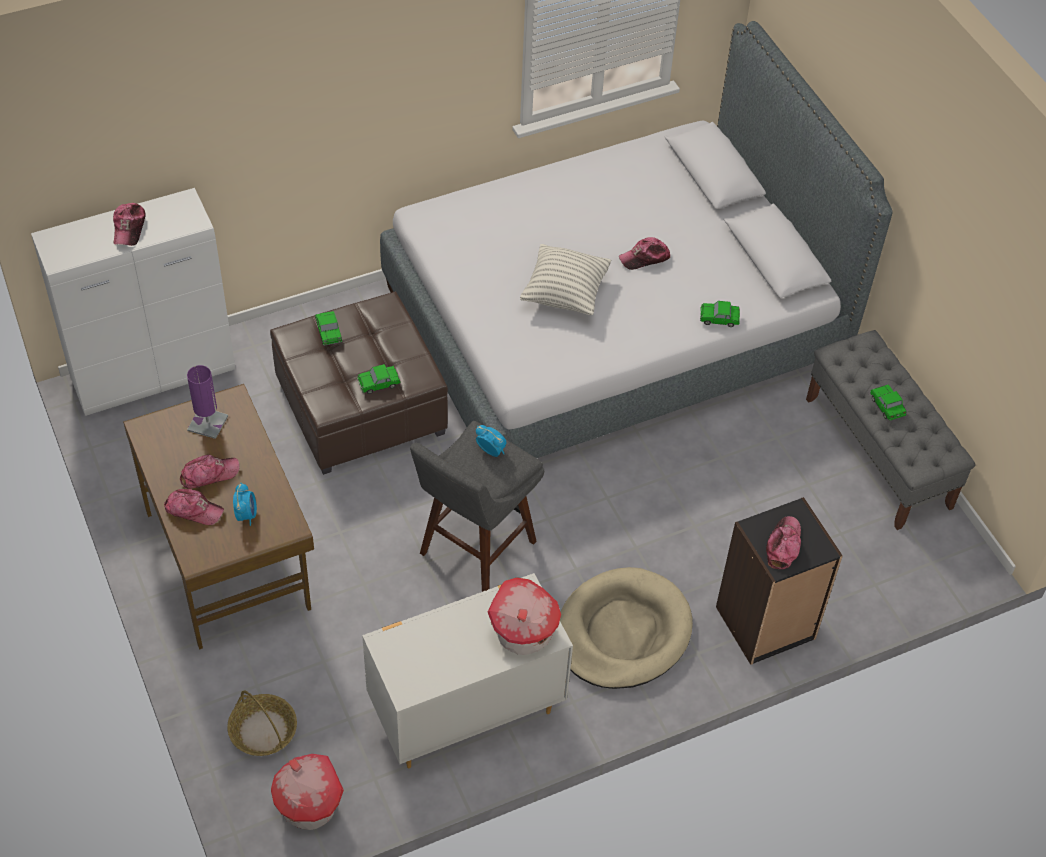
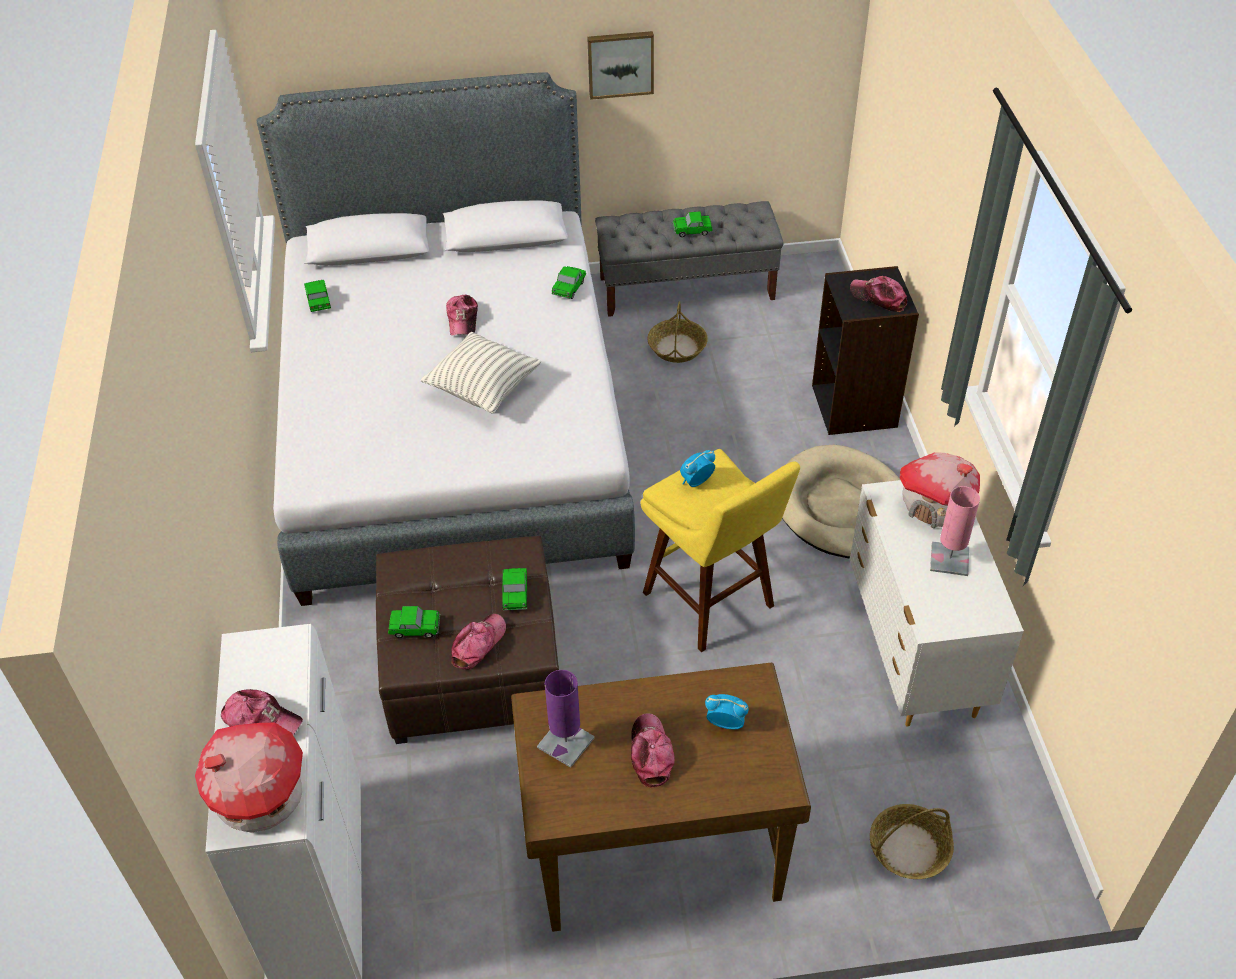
camera: 70 degrees left, 5 degrees down
cap [164,489,224,525] -> cap moved to [451,614,506,670]
toy house [271,754,344,830] -> toy house moved to [195,723,303,833]
grey stool [410,421,544,592] -> yellow stool [640,449,800,652]
none -> toy car [304,280,331,312]
none -> picture [587,31,654,100]
none -> basket [647,301,708,363]
none -> pink table lamp [930,486,980,576]

